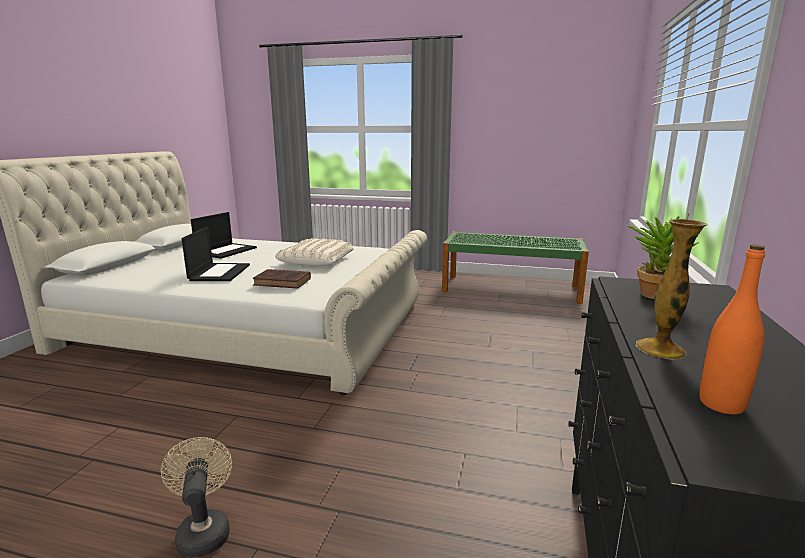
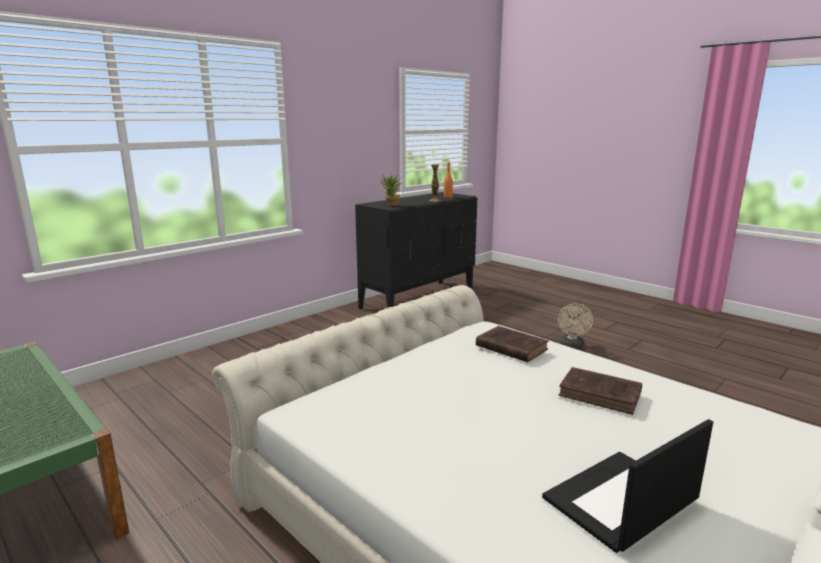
camera: 150 degrees left, 0 degrees up
laptop [182,227,250,281] -> brown book [558,367,642,415]
beige pillow [276,238,354,266] -> none

